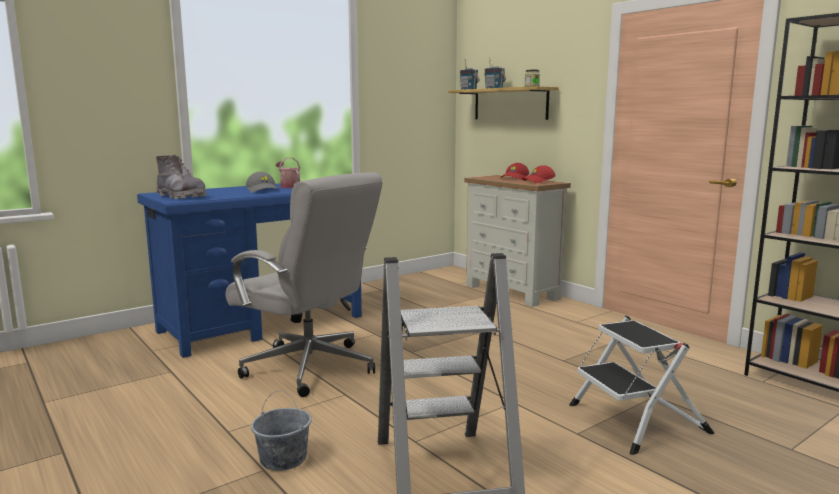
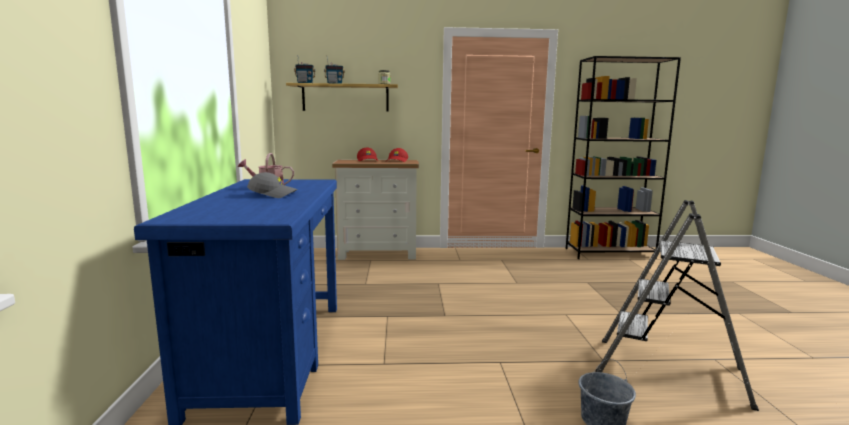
camera: 55 degrees left, 0 degrees up
grey boot [156,155,206,199] -> none
grey office chair [226,172,382,397] -> none
step ladder [569,315,715,455] -> none

